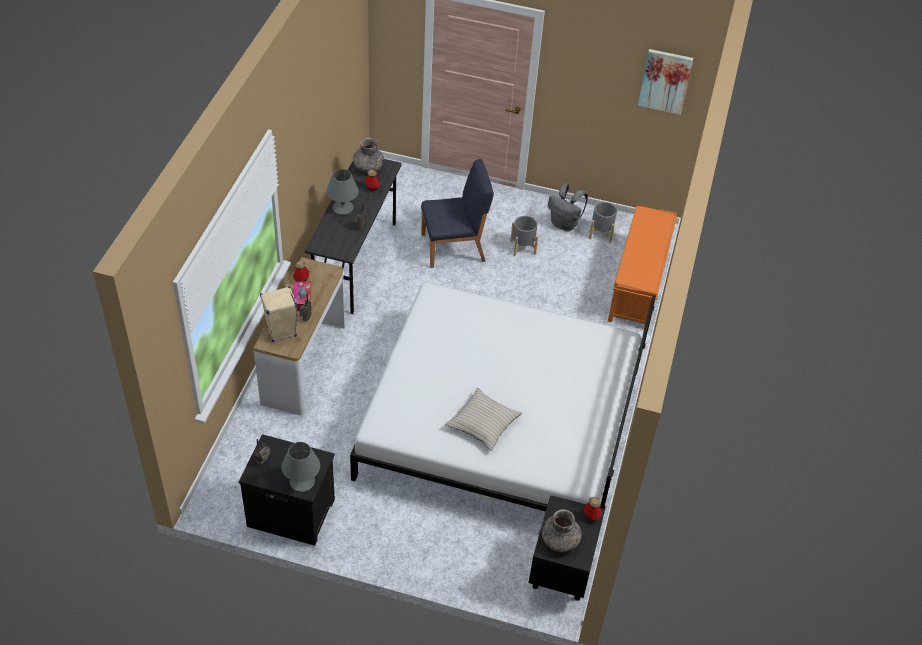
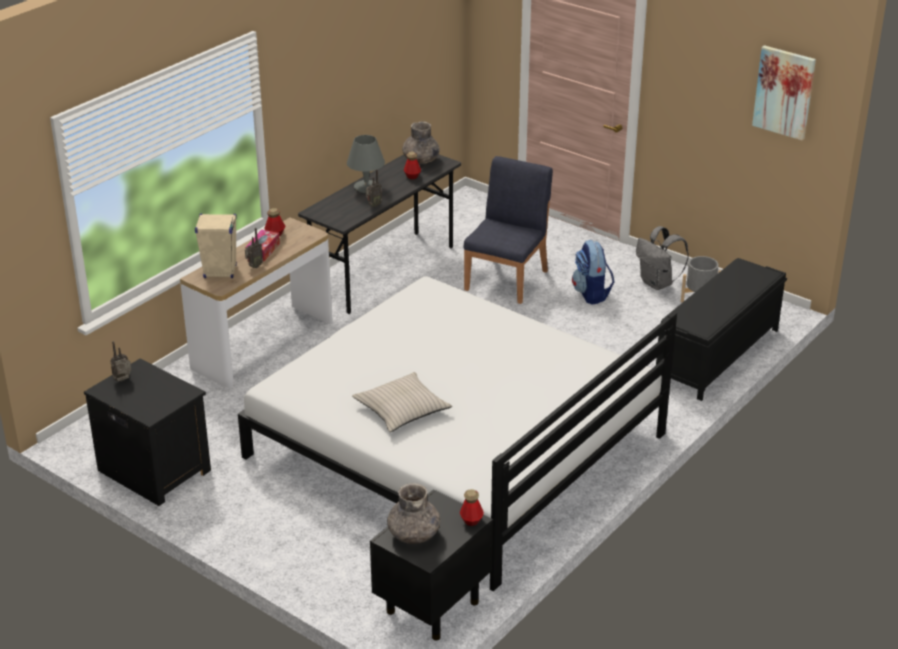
camera: 25 degrees right, 15 degrees down
grey table lamp [282,442,320,492] -> none
blue chair [421,159,494,268] -> blue chair turned 75 degrees counterclockwise [463,156,553,304]
grey planter [510,216,538,256] -> backpack [572,240,615,305]
orange bench [608,206,677,329] -> black bench [656,258,787,401]

